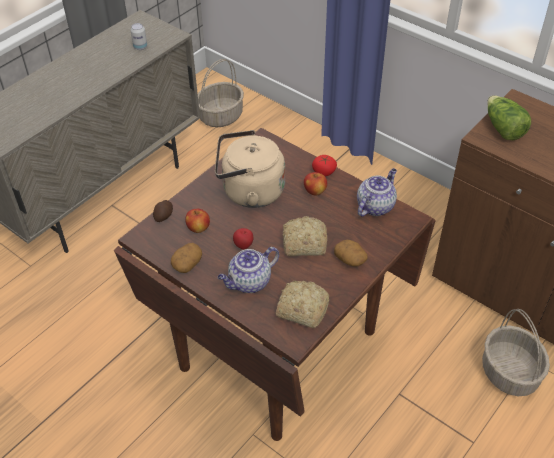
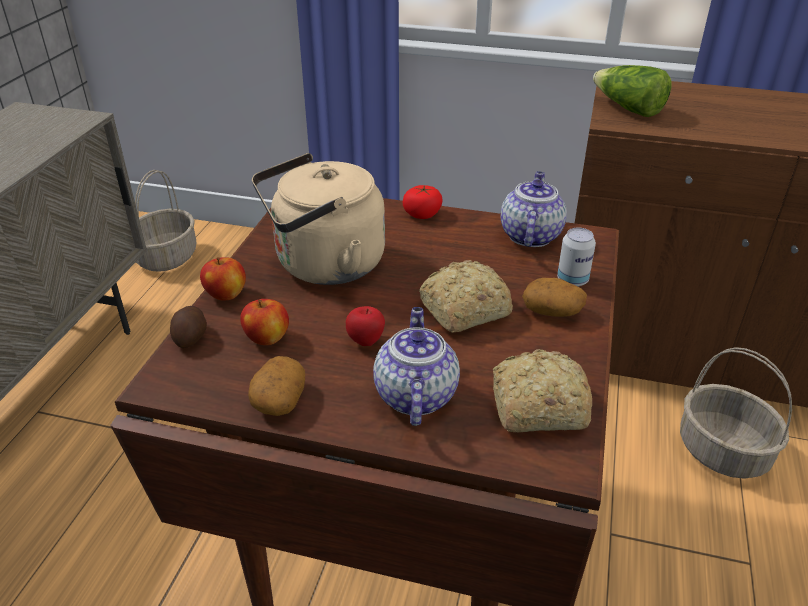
camera: 25 degrees left, 10 degrees down
can [131,23,147,50] -> can moved to [557,227,596,287]
teapot [218,247,279,293] -> teapot turned 150 degrees clockwise [373,307,460,426]
apple [304,172,327,195] -> apple moved to [200,257,246,300]

